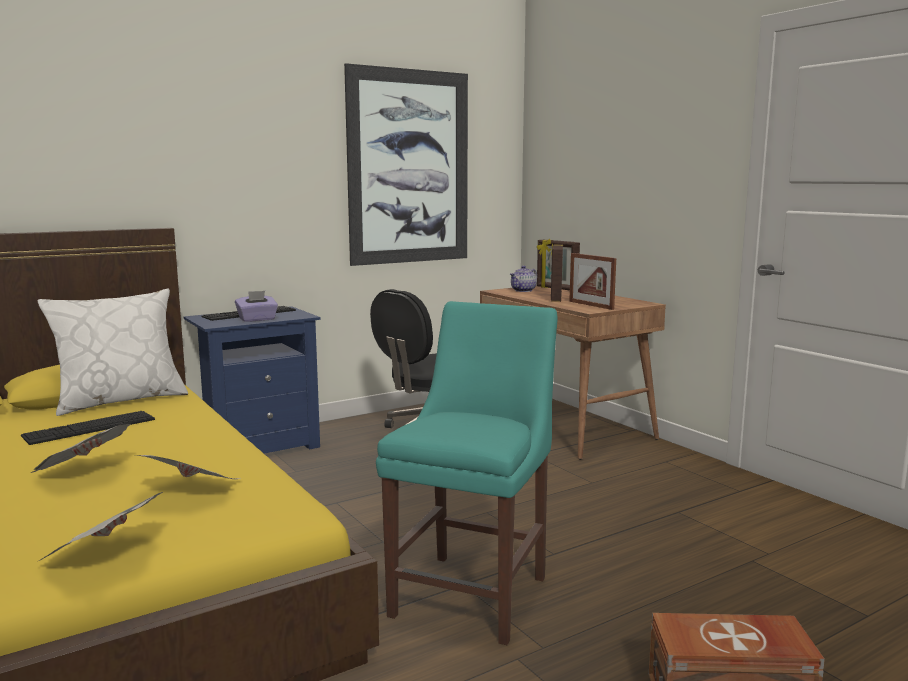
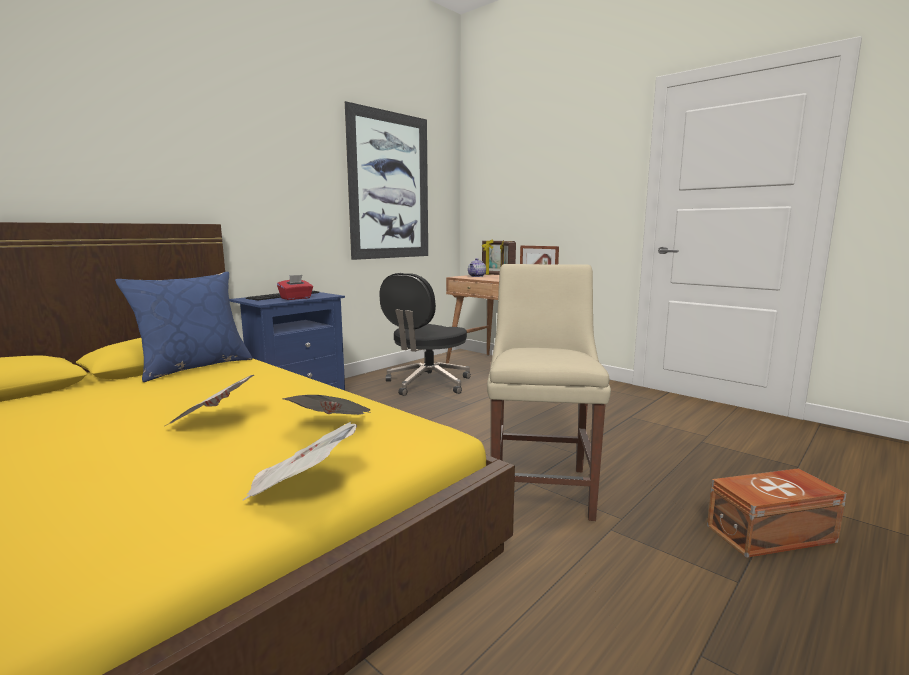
camera: 15 degrees left, 0 degrees up
keyboard [21,411,155,445] -> none
white pillow [38,289,188,416] -> blue pillow [115,272,253,382]
purple tissue box [235,291,278,322] -> red tissue box [277,275,313,300]
turquoise chair [376,301,557,645] -> beige chair [487,264,611,521]

